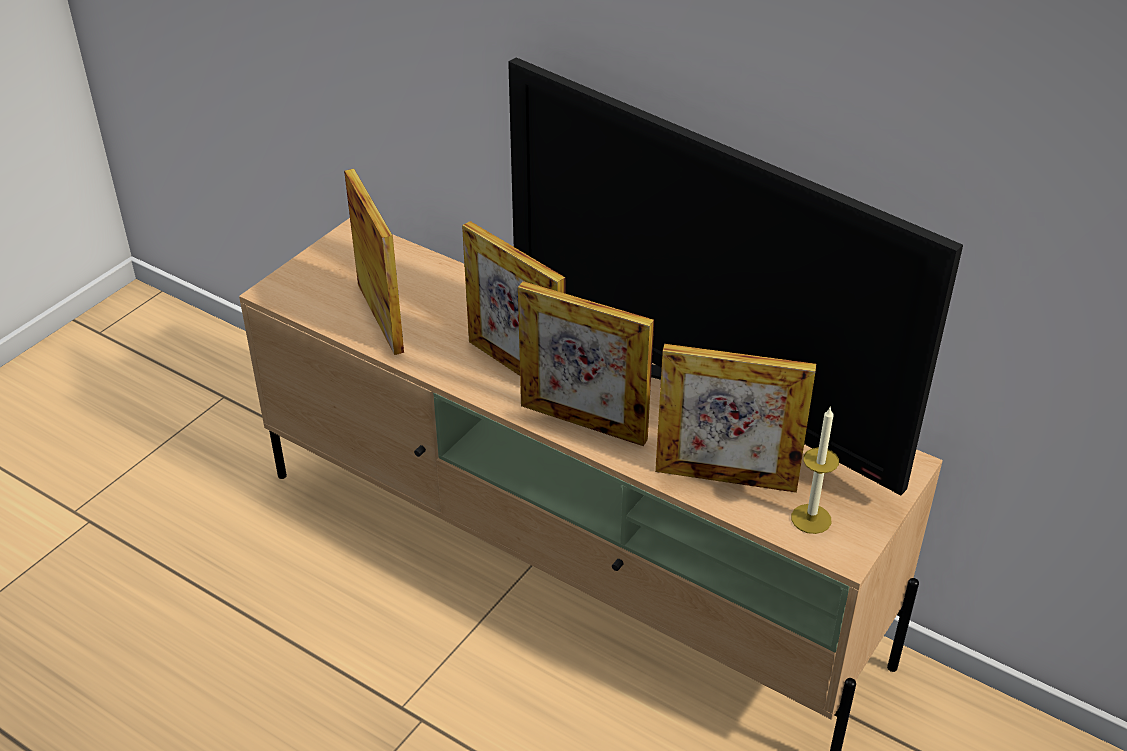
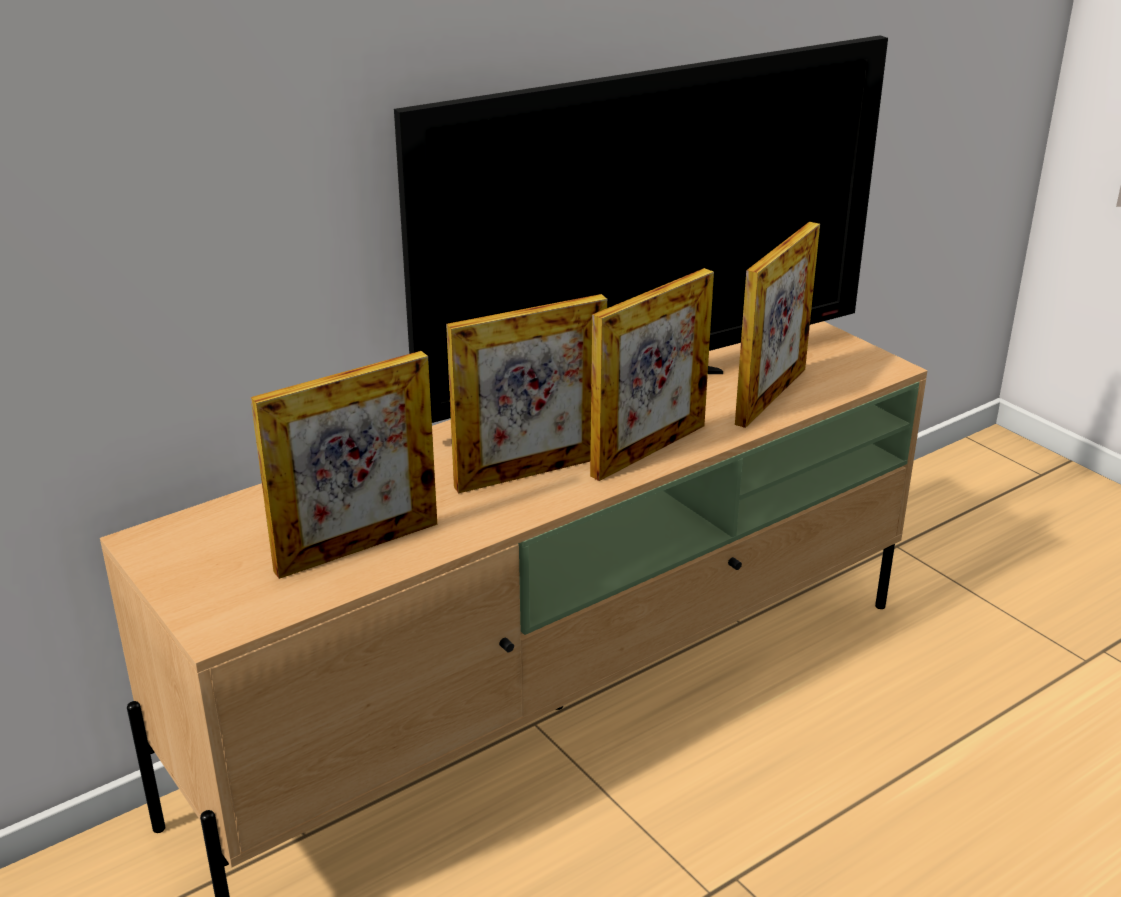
camera: 70 degrees left, 10 degrees down
picture frame [344,169,404,355] -> picture frame turned 150 degrees clockwise [250,351,437,579]
candle [791,406,839,534] -> none

